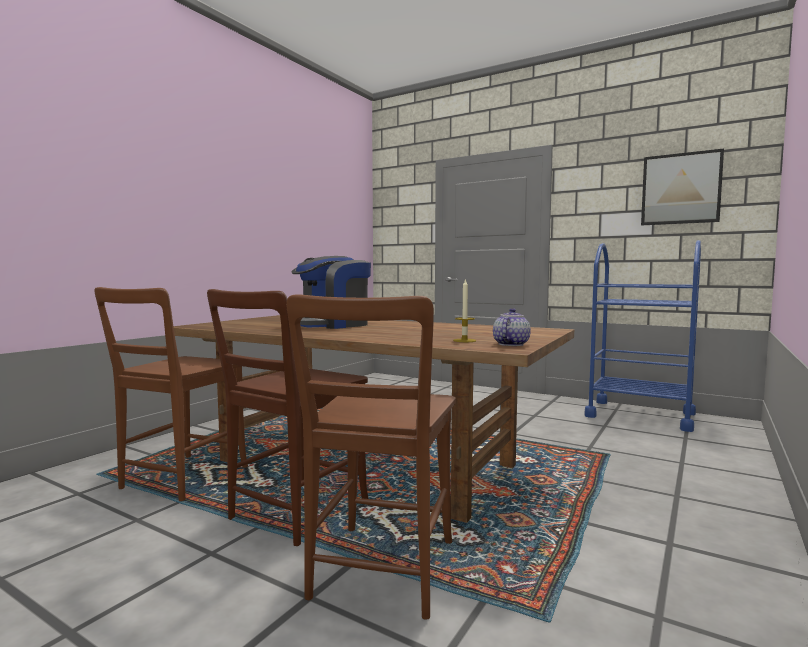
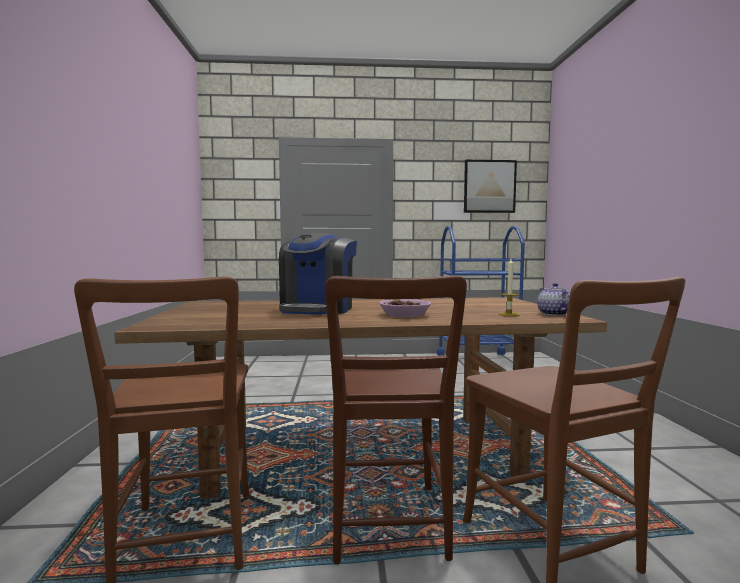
camera: 35 degrees left, 0 degrees up
none -> bowl [379,299,431,317]

